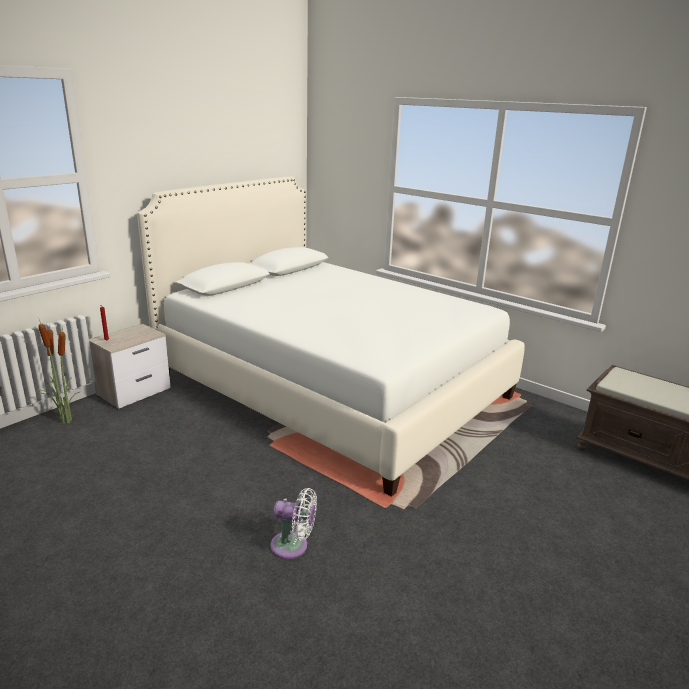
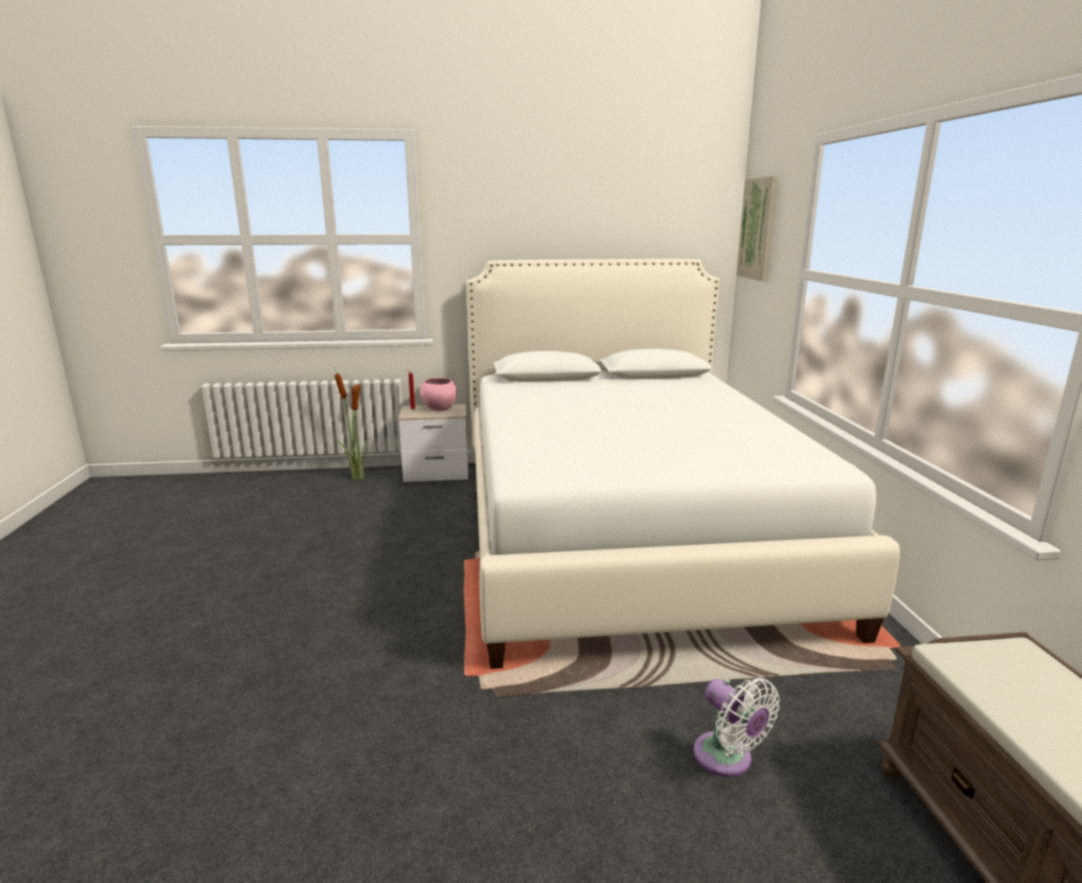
camera: 45 degrees right, 5 degrees down
white fan [270,488,317,559] -> white fan moved to [694,677,780,777]
none -> pink bowl [420,378,457,411]
none -> picture [736,176,779,281]

